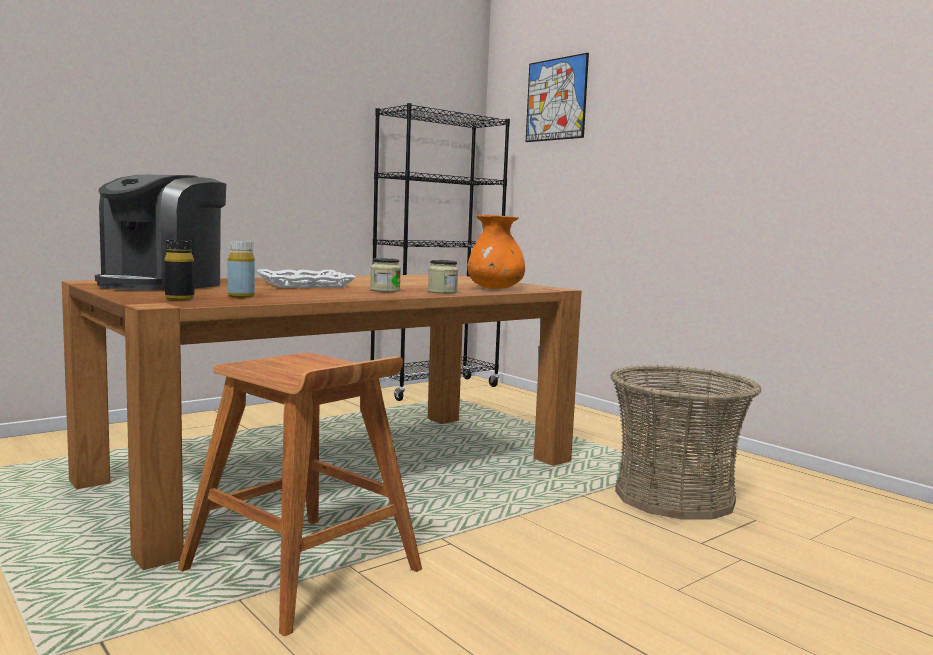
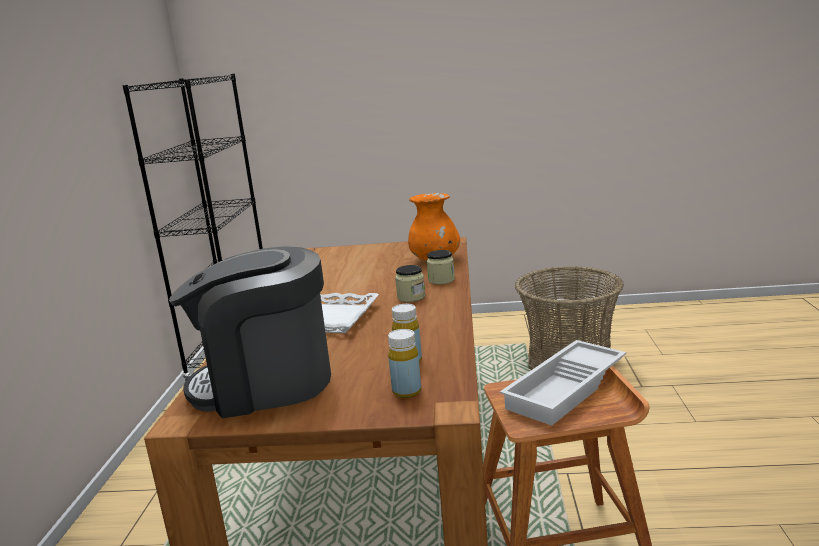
camera: 45 degrees left, 10 degrees up
coffee machine [95,175,226,290] -> coffee machine turned 105 degrees clockwise [169,246,331,418]
black bottle [165,240,194,300] -> yellow bottle [388,329,421,398]
picture [526,53,589,142] -> none
none -> white tray [500,340,626,426]

